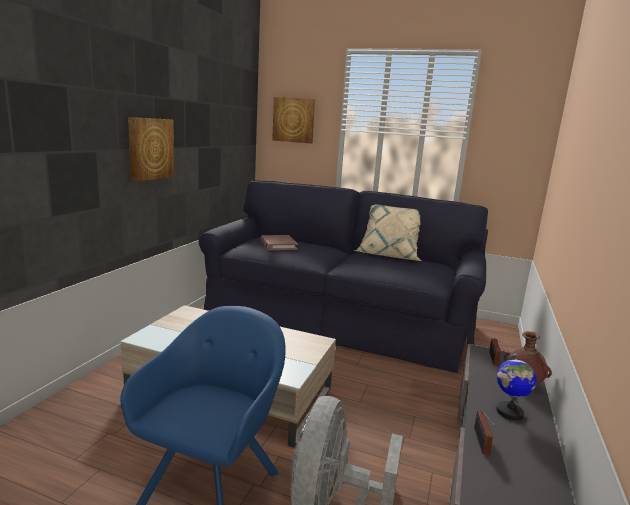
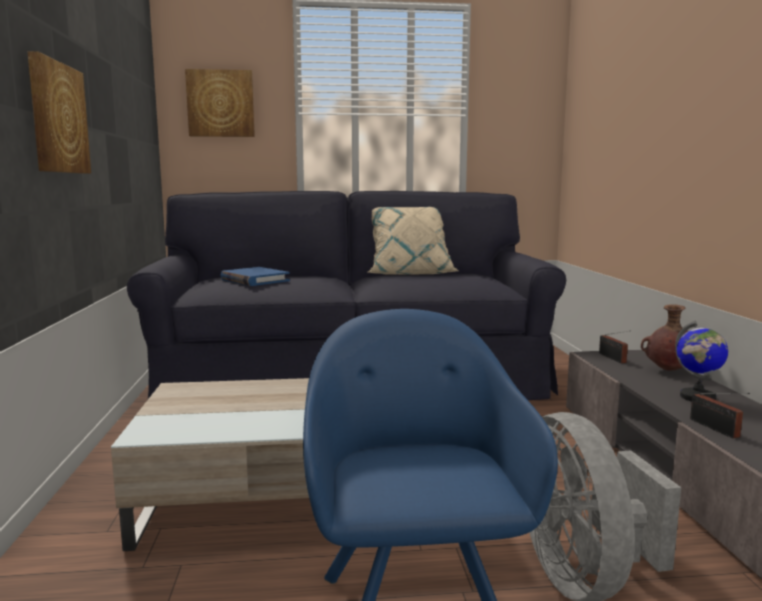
camera: 25 degrees left, 5 degrees down
brown book [260,235,298,250] -> blue book [220,267,290,286]

